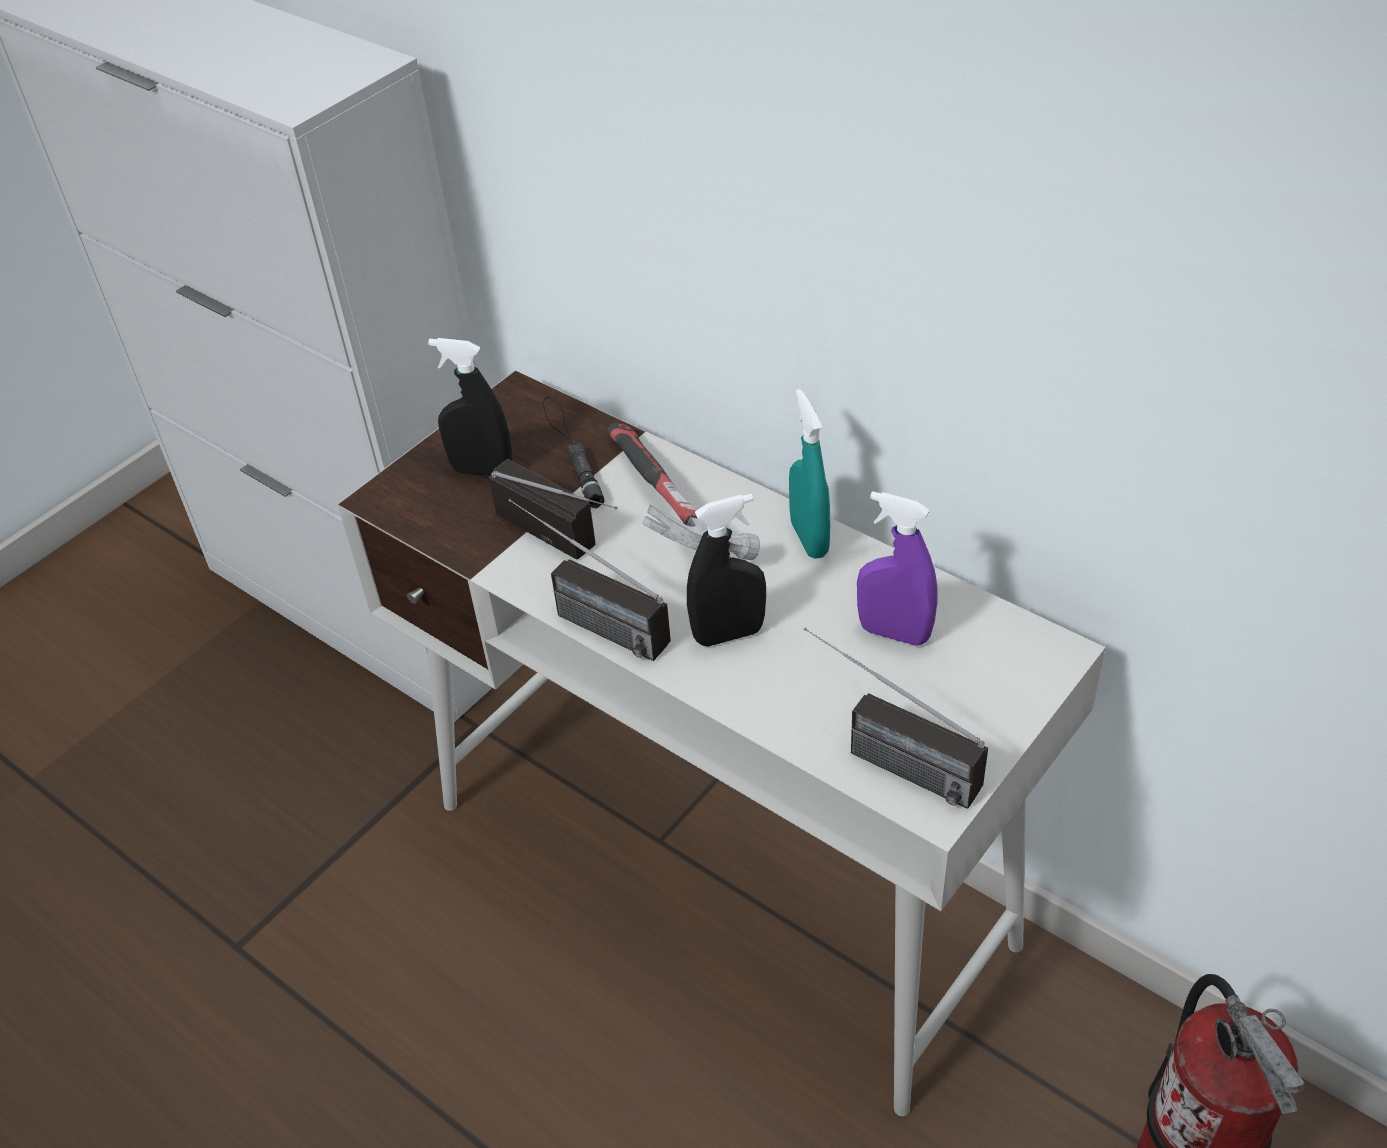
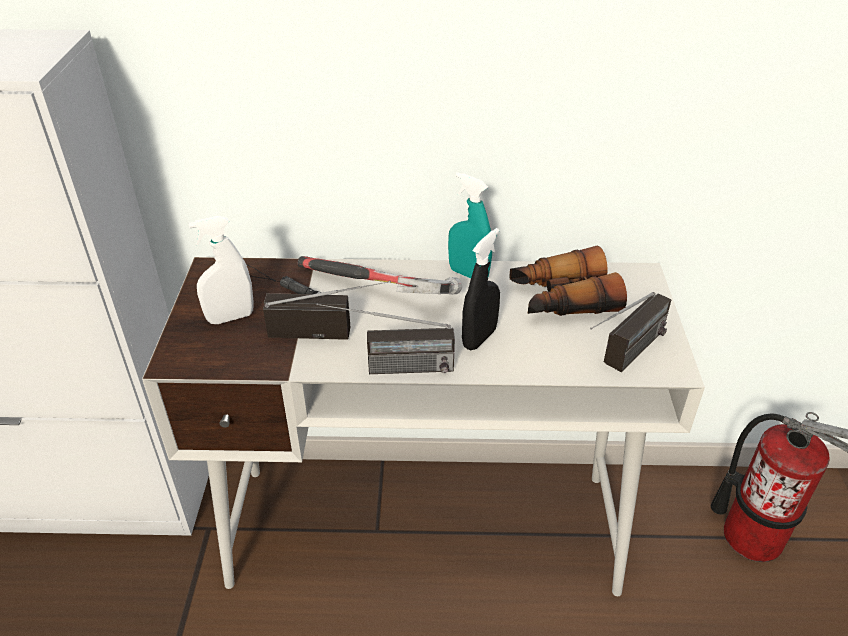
camera: 40 degrees left, 5 degrees down
black spray bottle [428,338,512,476] -> white spray bottle [188,216,254,324]
radio [804,627,988,809] -> radio turned 45 degrees counterclockwise [590,292,671,372]
purple spray bottle [857,491,938,646] -> binoculars [509,246,627,316]

